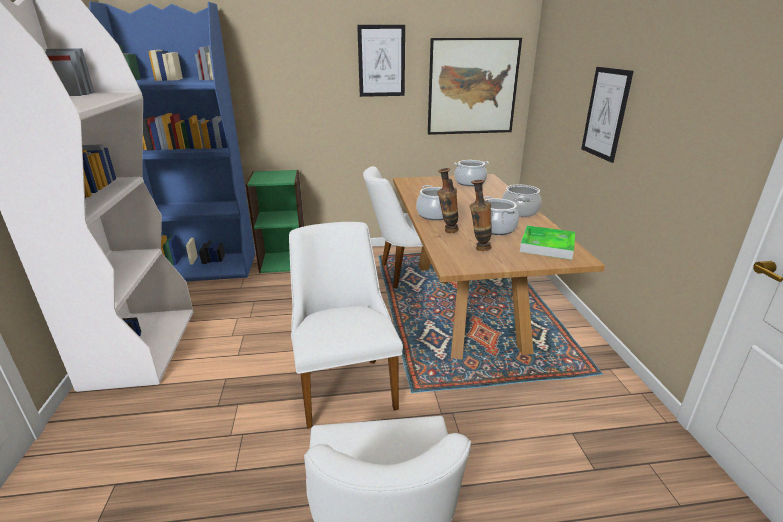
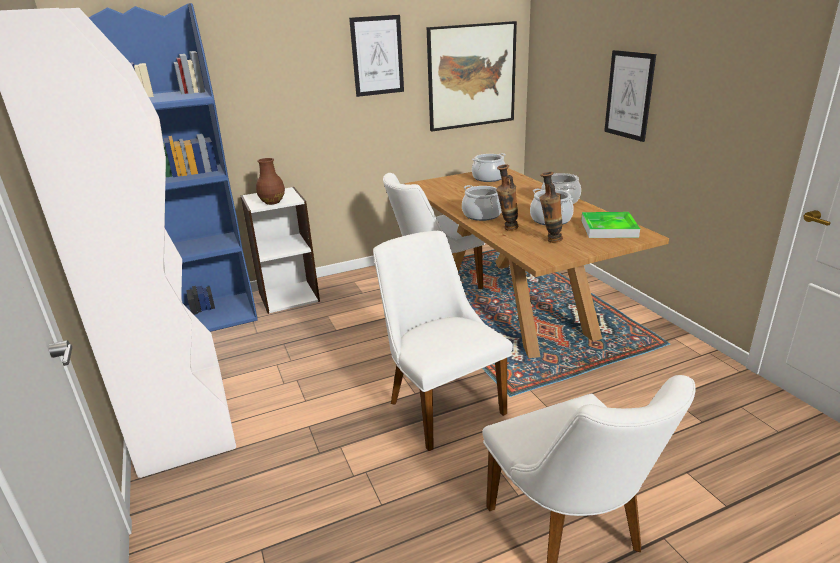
camera: 15 degrees left, 0 degrees up
green bookcase [246,170,304,273] -> white bookcase [240,187,320,314]
none -> brown vase [256,158,285,205]

